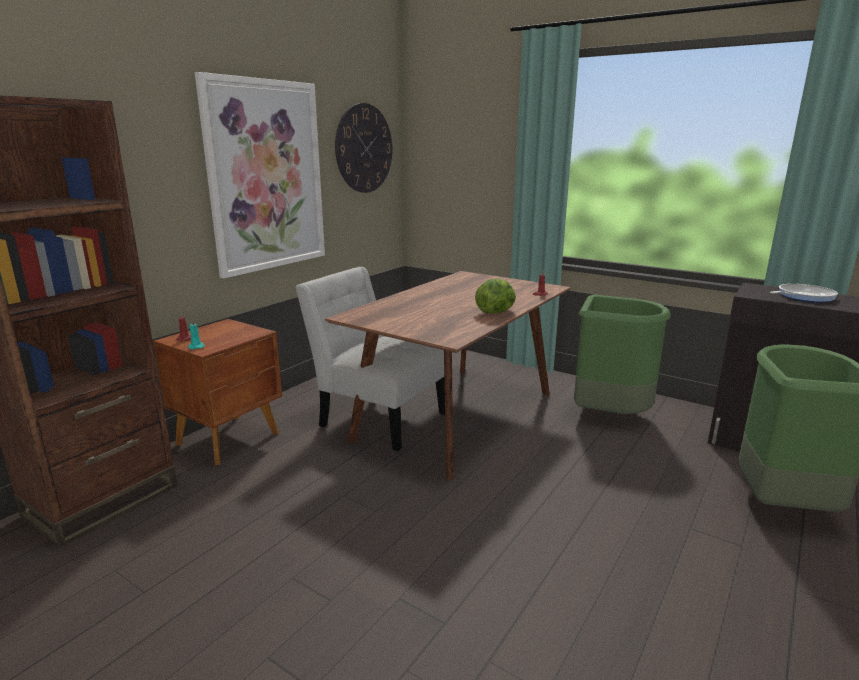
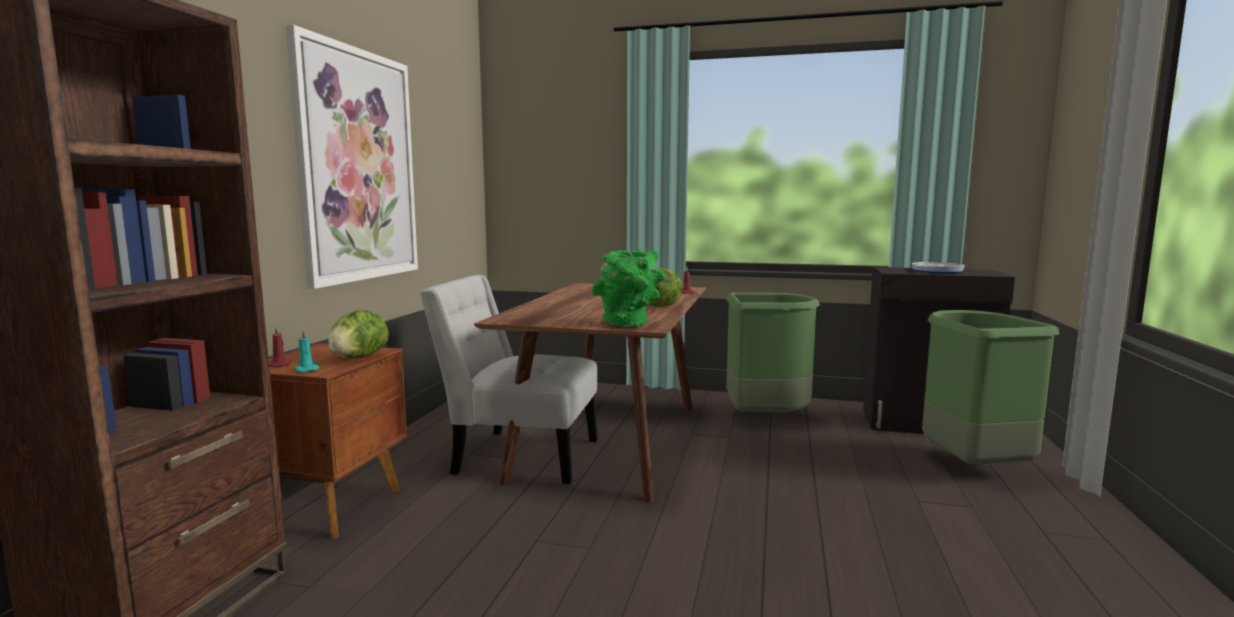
camera: 20 degrees left, 10 degrees down
wall clock [335,103,392,193] -> none
none -> lettuce [328,310,389,359]
none -> green vase [592,249,666,327]

